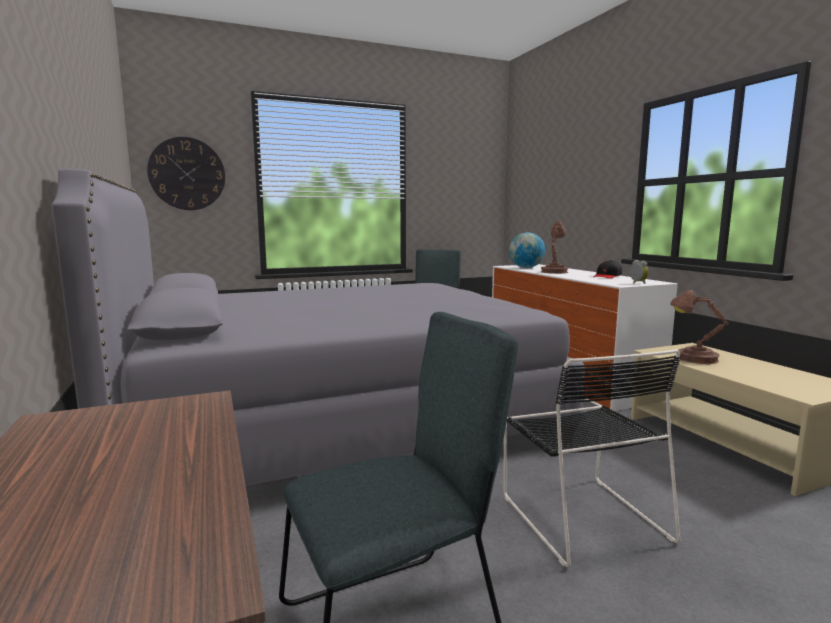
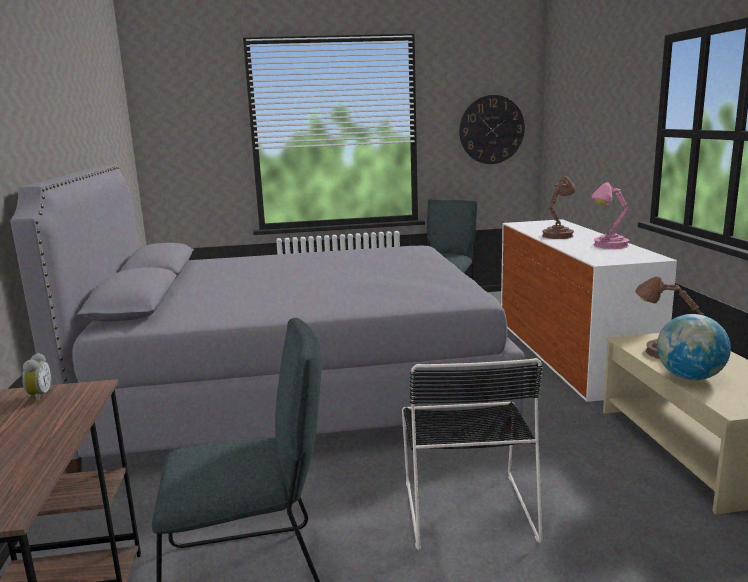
camera: 15 degrees right, 5 degrees up
wall clock [147,137,225,210] -> wall clock moved to [459,95,525,164]
globe [509,232,545,268] -> globe moved to [657,314,731,380]
black cap [594,260,622,279] -> pink table lamp [591,182,630,249]
alarm clock [630,260,649,284] -> alarm clock moved to [22,353,52,402]

